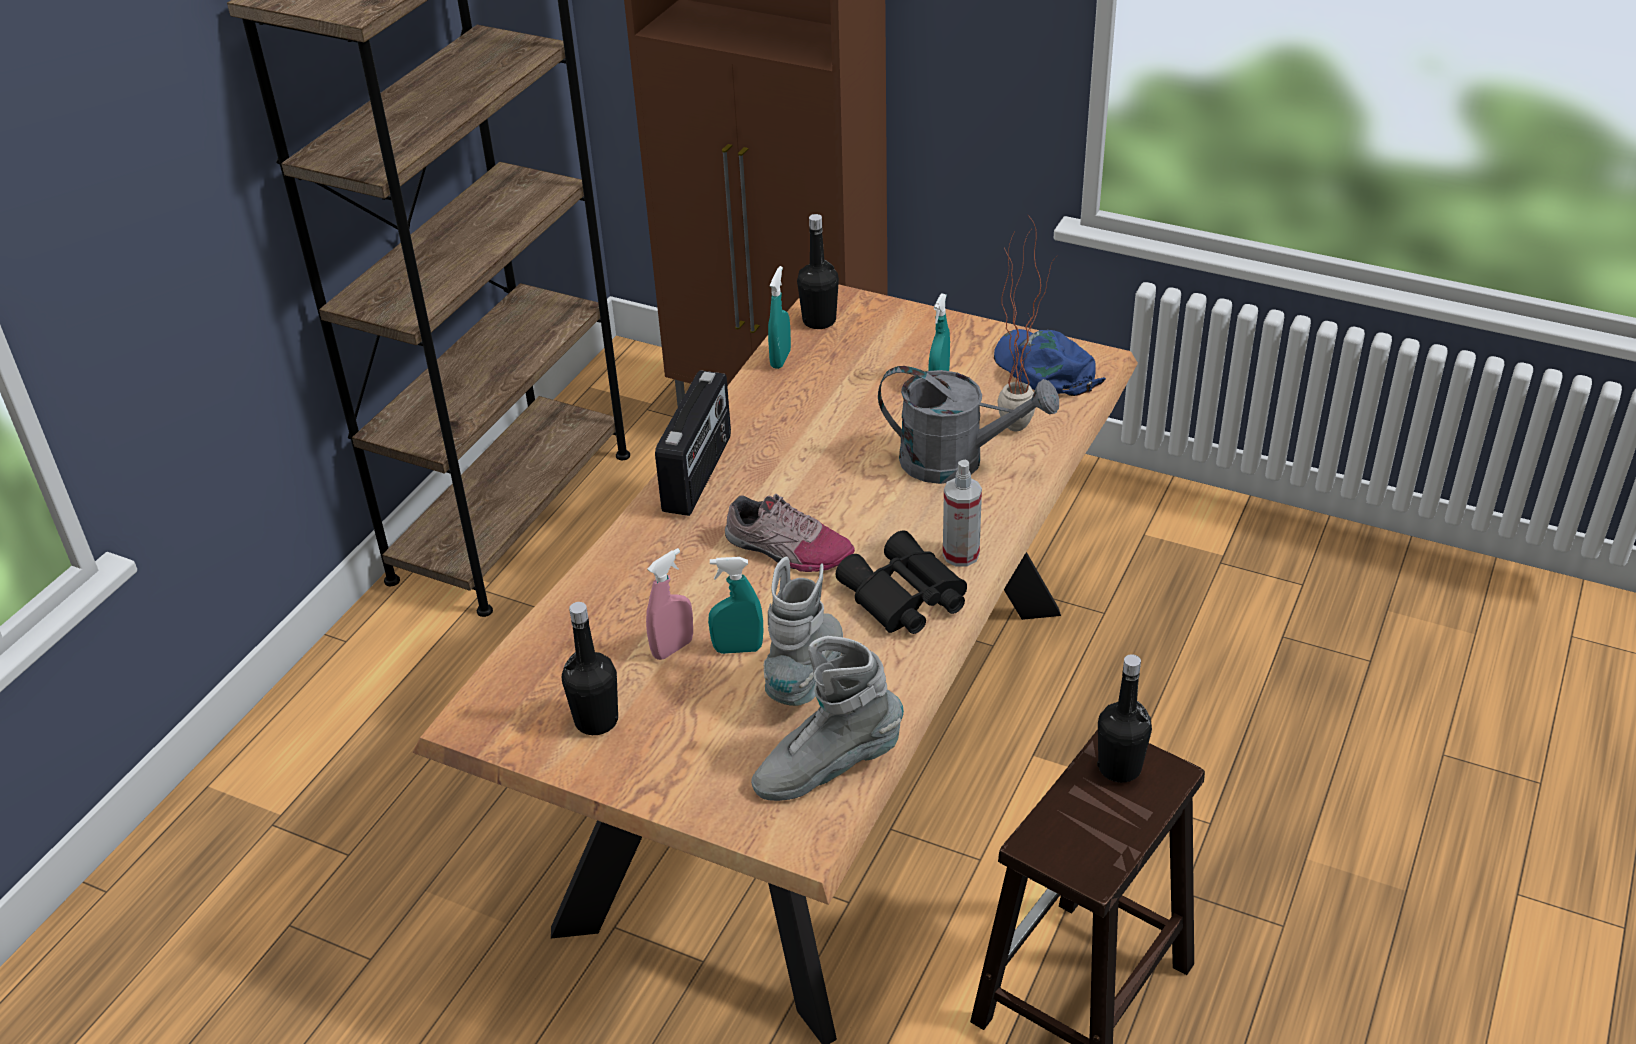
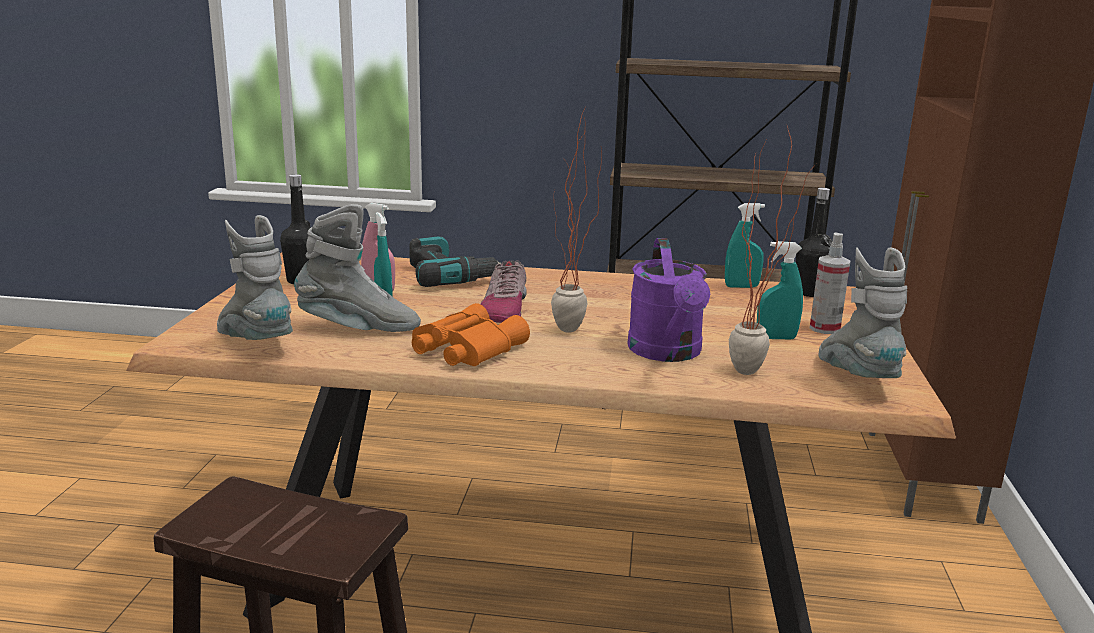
camera: 70 degrees right, 20 degrees down
radio [655,370,731,516] -> none
black binoculars [836,530,967,634] -> orange binoculars [412,303,530,366]
grey watering can [878,366,1059,484] -> purple watering can [627,238,710,362]
spray bottle [943,460,982,567] -> spray bottle moved to [810,232,850,334]
blue cap [994,329,1106,396] -> grey boot [819,247,907,378]
black bottle [1097,654,1152,783] -> none
none -> power drill [409,236,501,287]
none -> potted plant [551,108,602,333]

